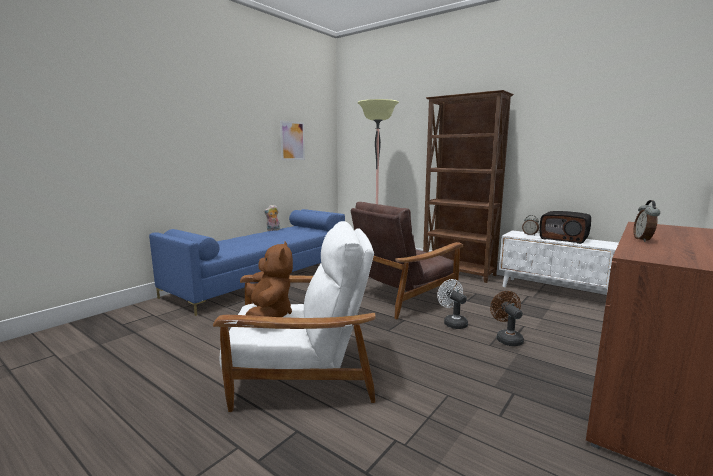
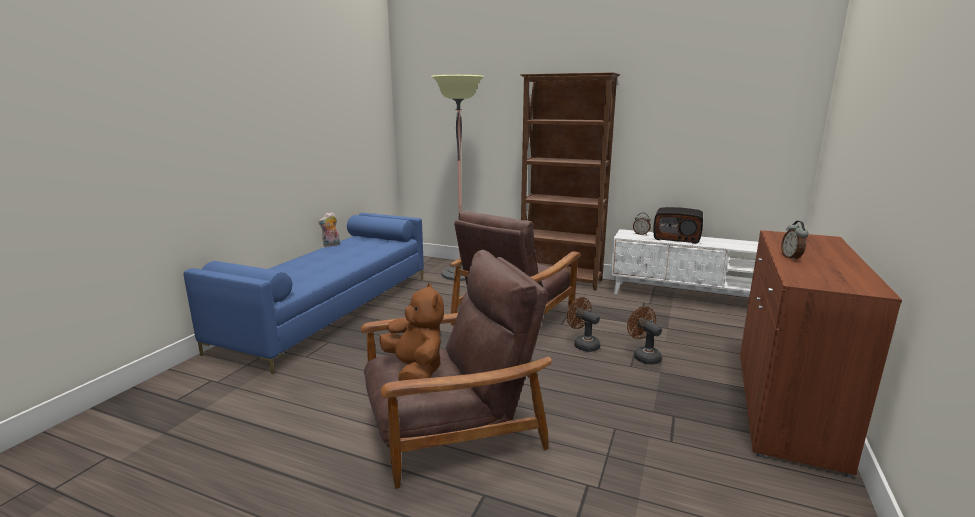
camera: 15 degrees left, 5 degrees up
white armchair [213,221,376,412] -> brown armchair [361,250,552,489]
picture [280,120,305,160] -> none
white fan [437,279,468,329] -> brown fan [567,297,600,352]

